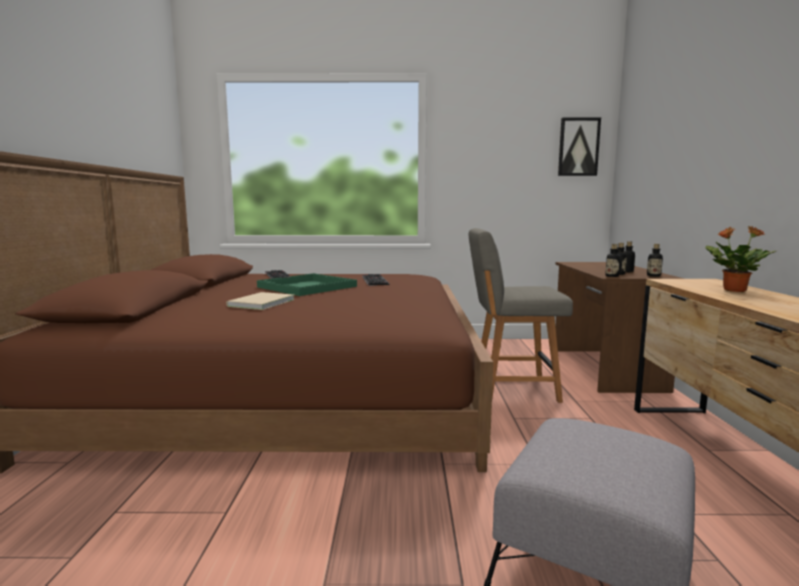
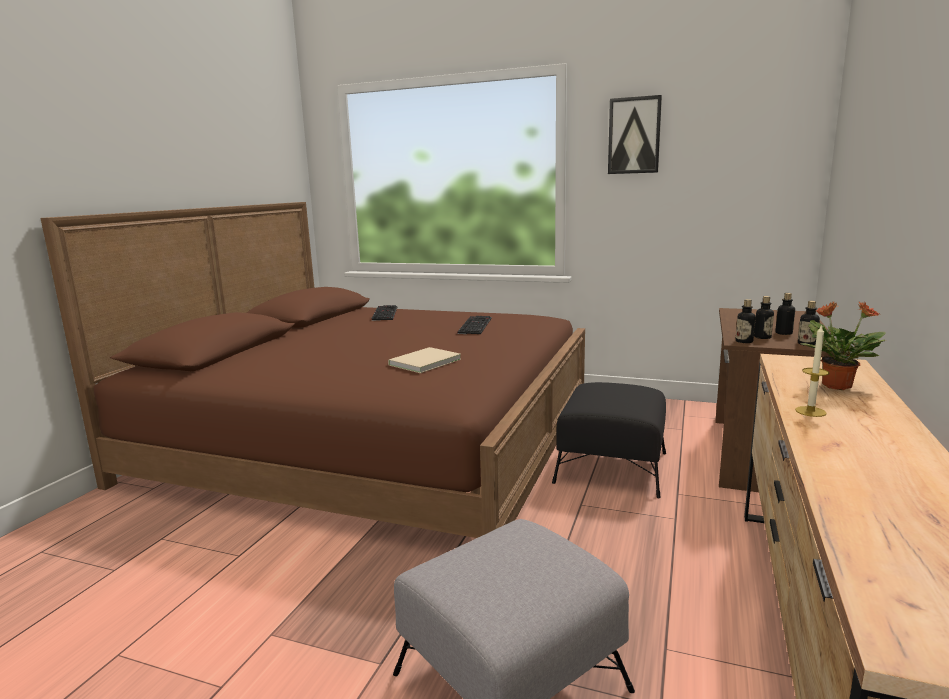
camera: 20 degrees right, 5 degrees up
beige book [226,292,295,310] -> beige book moved to [388,347,461,373]
green tray [257,273,357,296] -> none
grey chair [469,228,573,403] -> black ottoman [552,382,666,498]
picture [558,118,601,176] -> picture moved to [608,95,662,174]
none -> candle [795,324,829,417]

